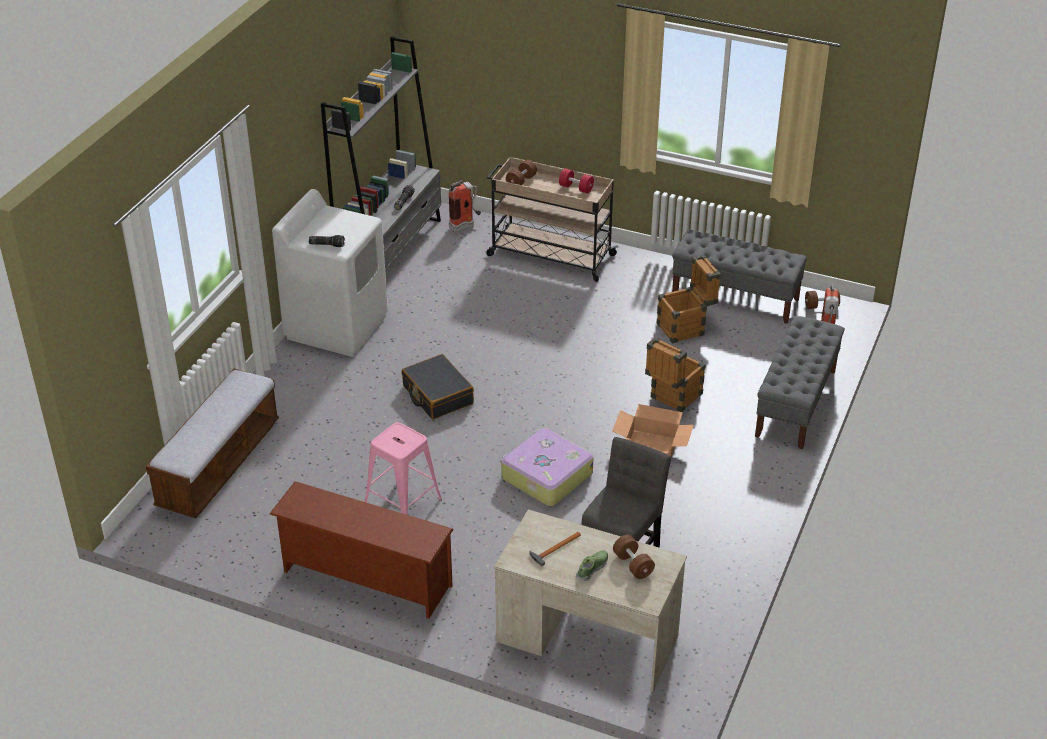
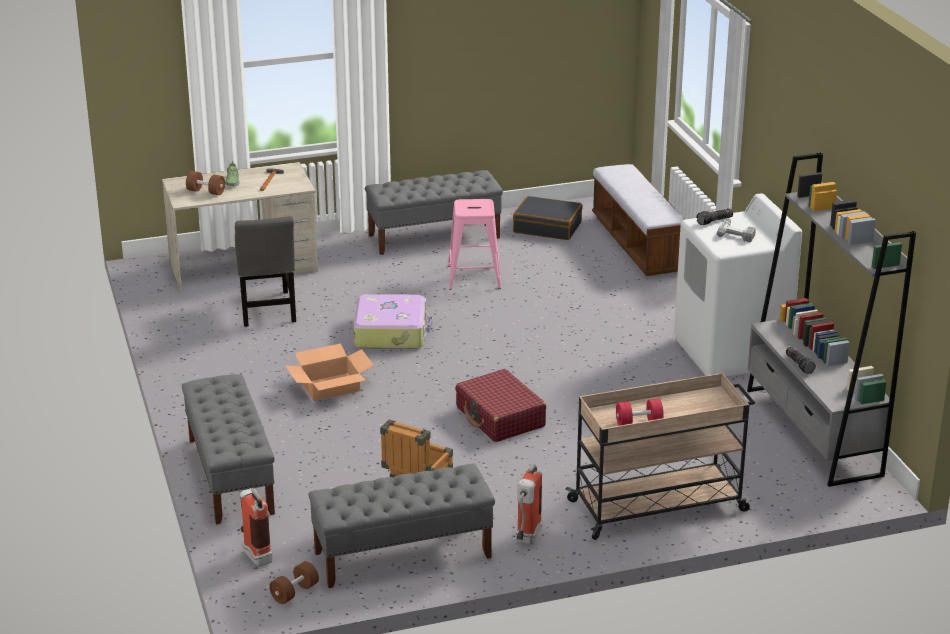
camera: 140 degrees right, 10 degrees down
brown shoe rack [270,481,454,619] -> grey bench [365,170,503,255]
black suitcase [402,354,474,419] -> black suitcase moved to [513,196,583,240]
fire extinguisher [449,180,481,232] -> fire extinguisher moved to [516,463,543,545]
brown dumbbell [506,160,537,185] -> none
crate [645,337,706,412] -> none
none -> red suitcase [455,369,546,442]
none -> power drill [717,219,756,242]

